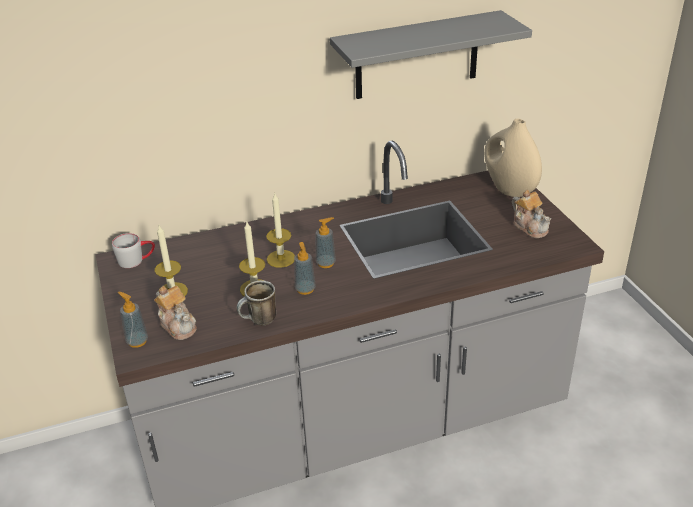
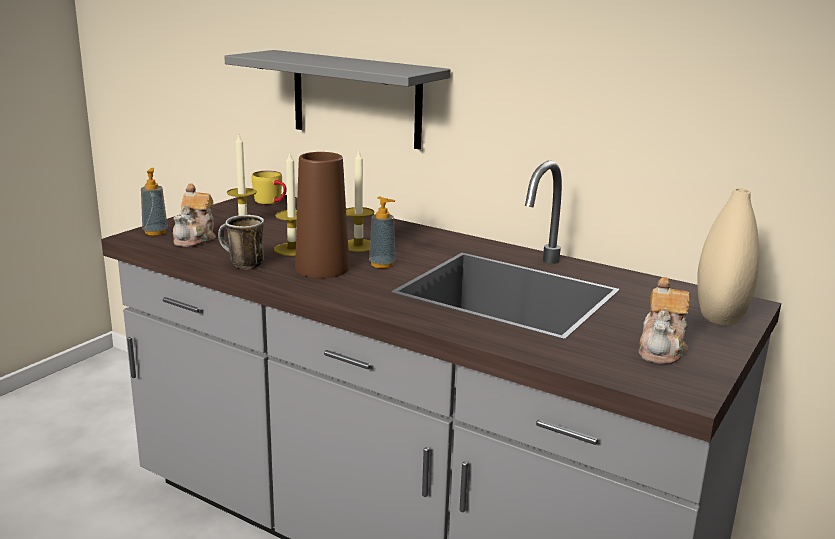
camera: 50 degrees right, 15 degrees down
grey mug [112,233,155,268] -> yellow mug [252,171,287,204]
soap dispenser [294,242,316,295] -> brown vase [295,152,349,278]
grey shelf [330,10,532,99] -> grey shelf moved to [224,50,451,150]

